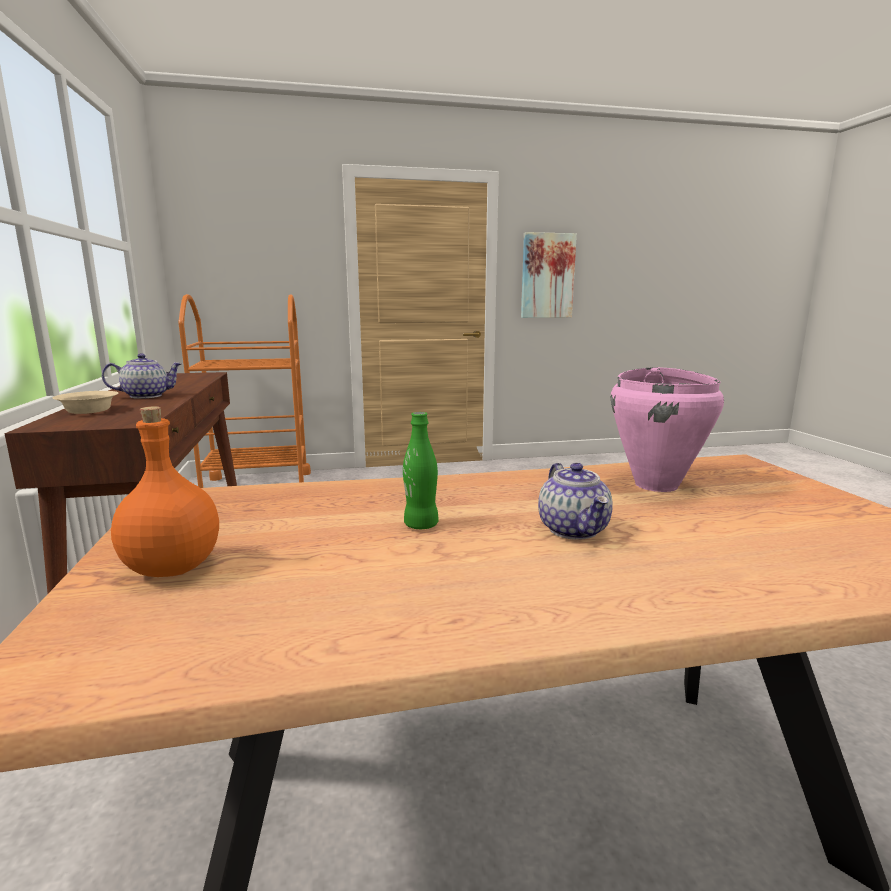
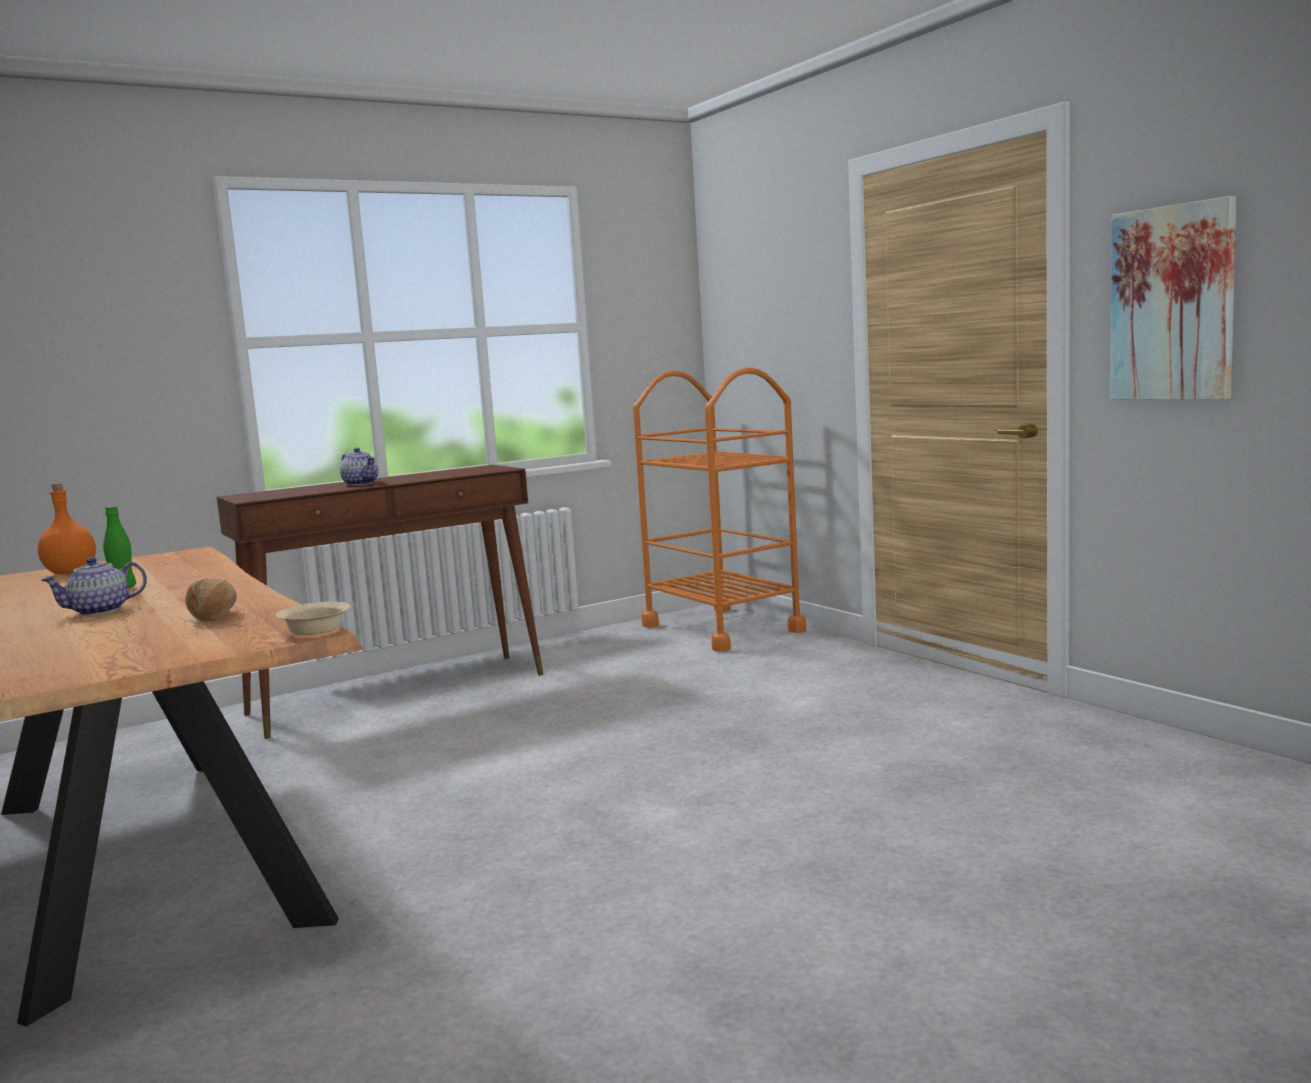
camera: 70 degrees right, 5 degrees down
beige bowl [53,391,118,414] -> beige bowl moved to [276,602,350,635]
pink cooking pot [611,367,724,492] -> bread [185,578,237,621]

